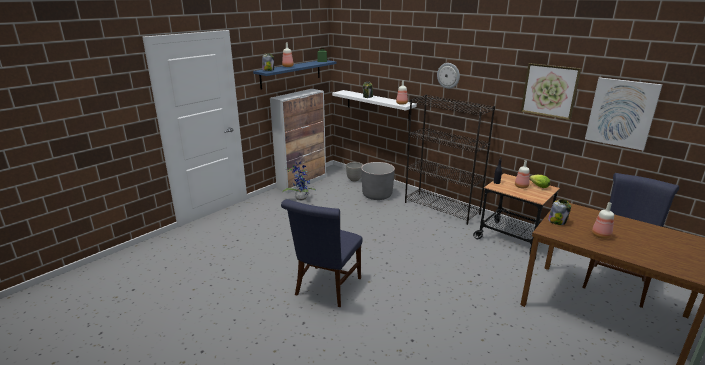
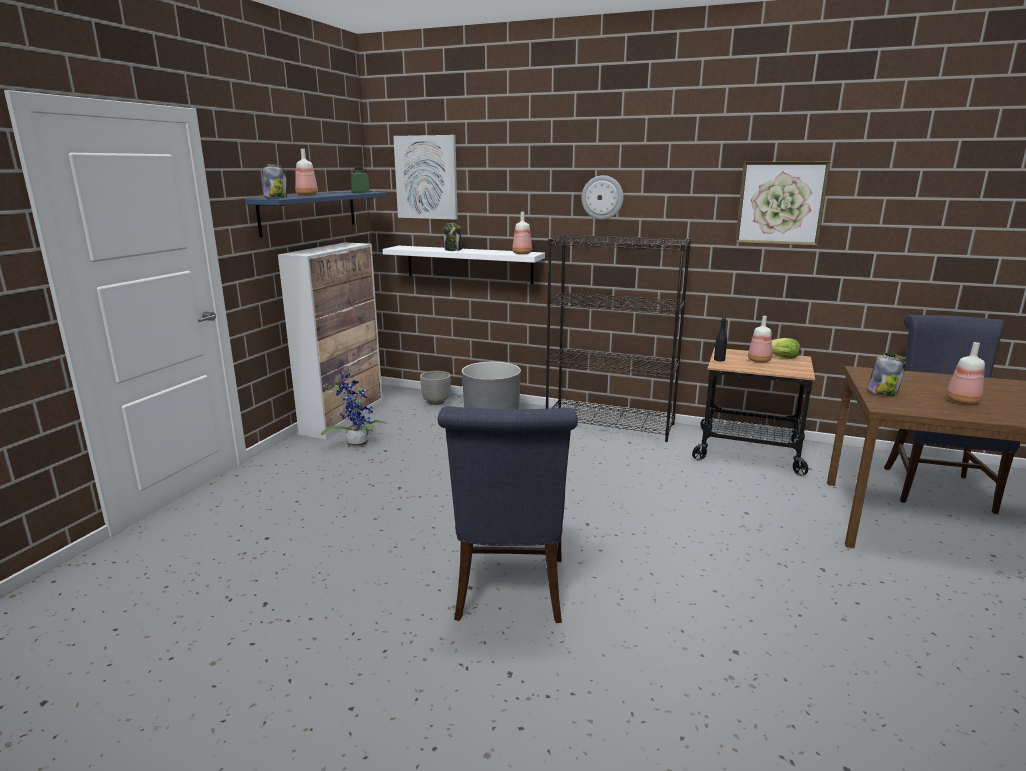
camera: 20 degrees left, 5 degrees down
picture [585,77,663,150] -> picture moved to [393,135,458,220]

